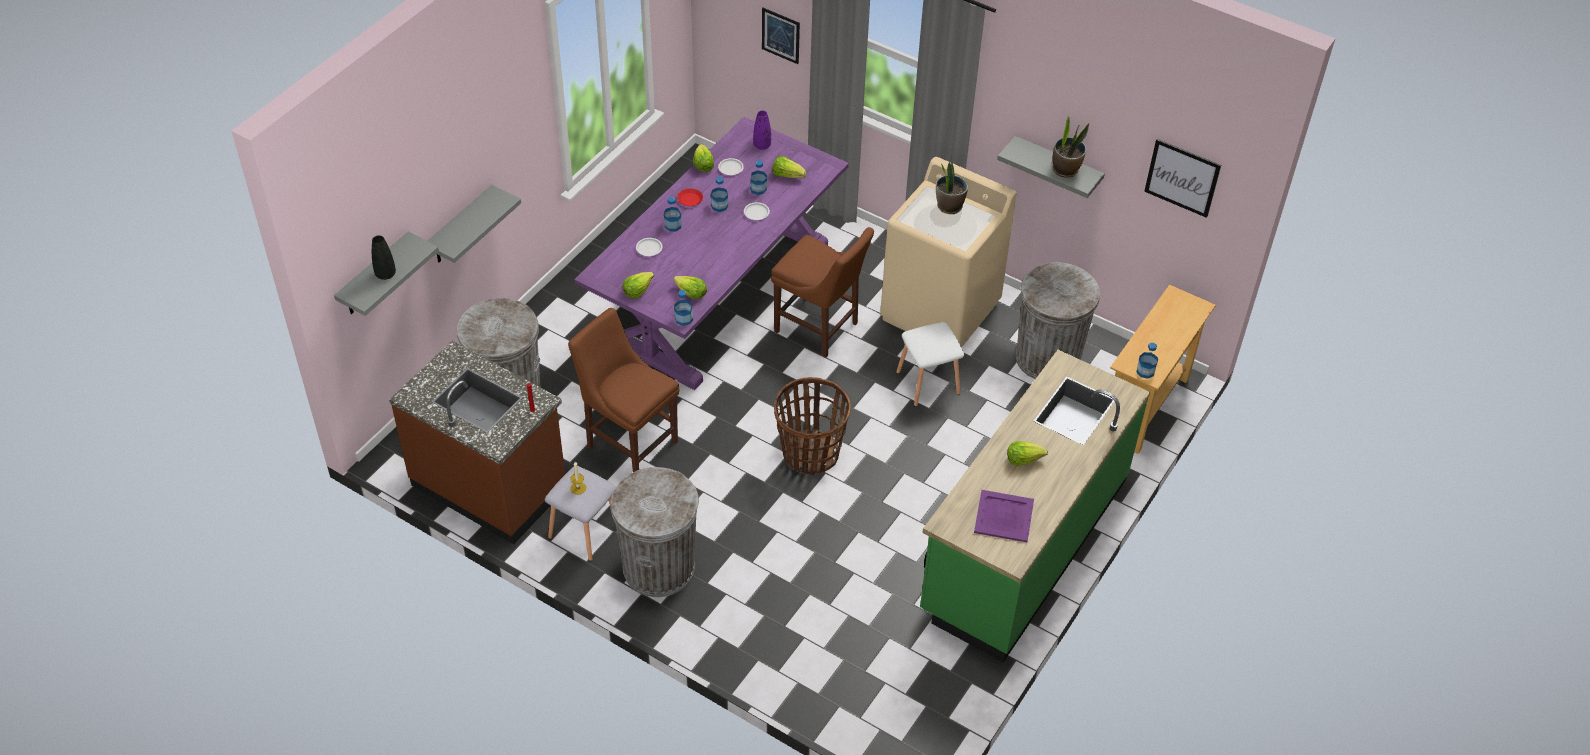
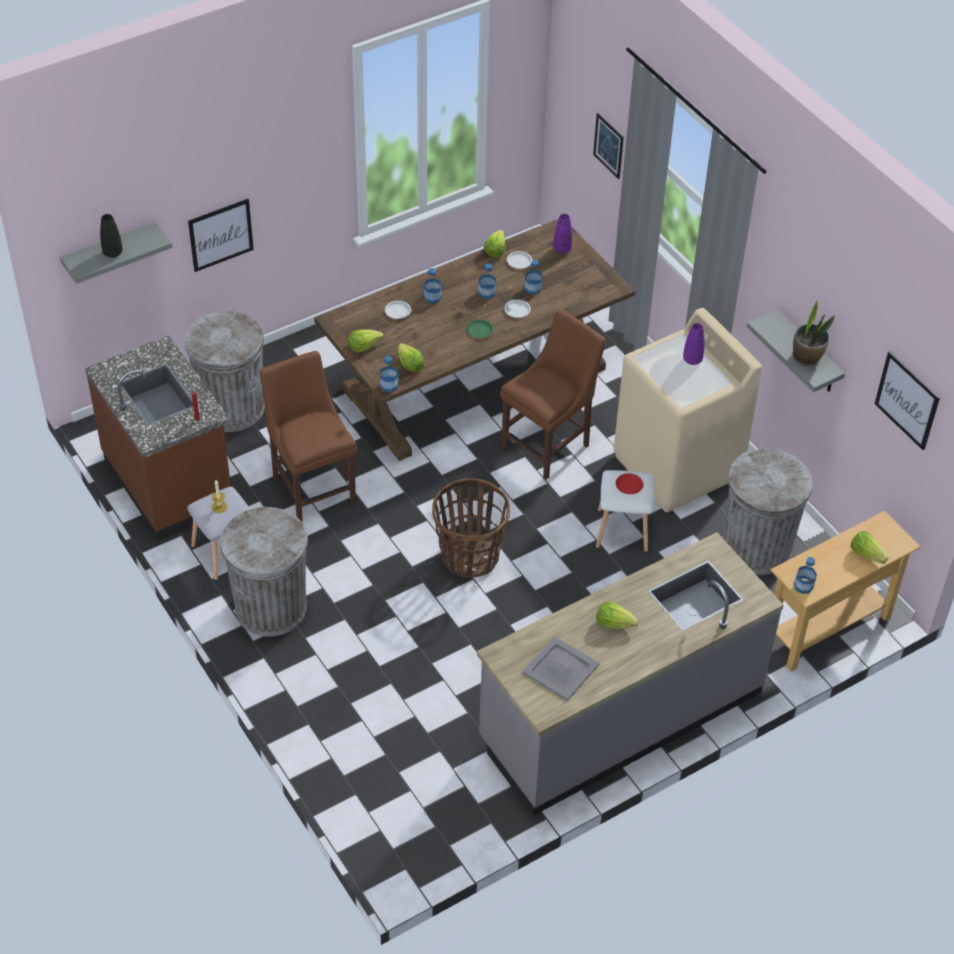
camera: 25 degrees right, 0 degrees up
grey shelf [428,185,521,263] -> picture [188,199,254,272]
purple dining table [574,117,849,390] -> brown dining table [314,219,635,461]
red plate [677,188,703,206] -> red plate moved to [616,473,643,494]
brown chair [771,227,874,358] -> brown chair turned 105 degrees counterclockwise [500,310,606,480]
lettuce [772,156,806,178] -> lettuce moved to [851,531,888,564]
green counter [920,350,1150,662] -> grey counter [477,532,784,816]
potted plant [936,154,968,214] -> purple vase [683,323,705,365]
purple tray [974,490,1034,542] -> grey tray [522,636,600,701]
none -> green plate [467,319,494,338]

